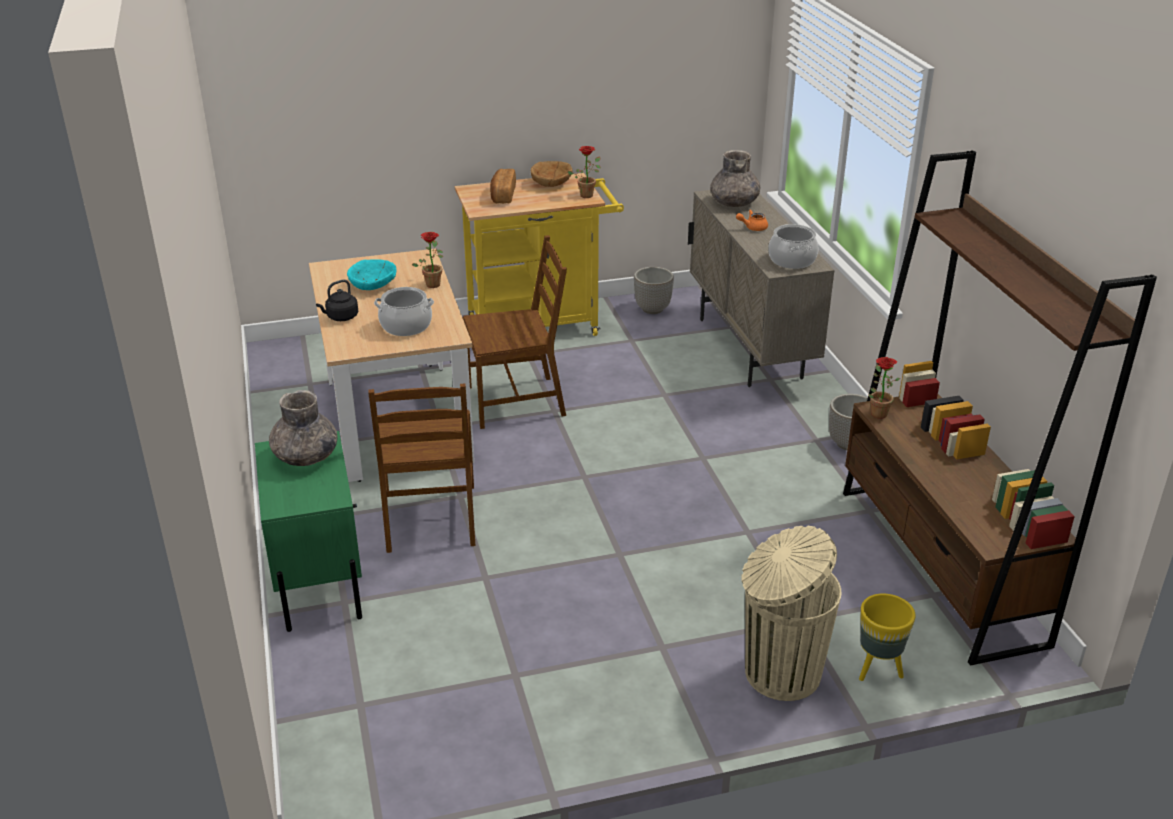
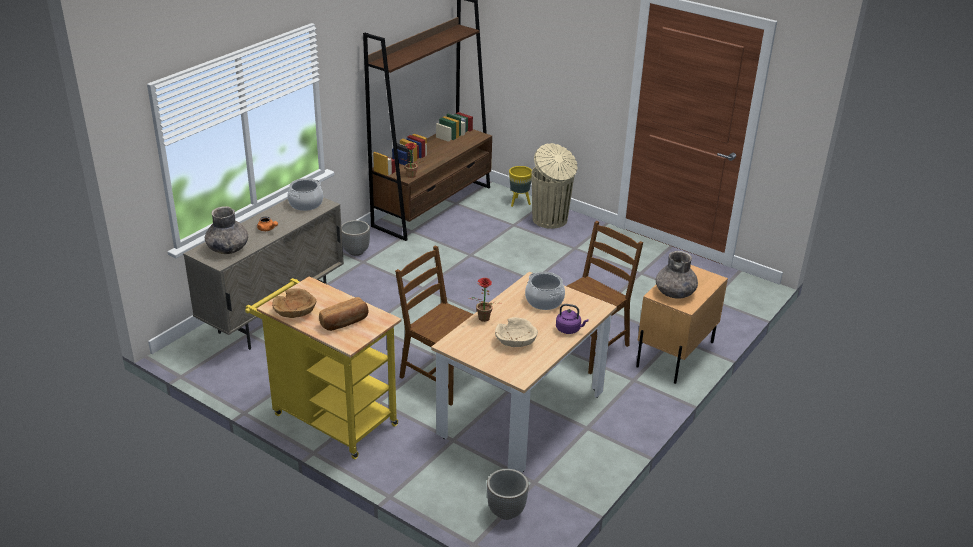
camera: 130 degrees left, 0 degrees up
green nightstand [255,431,362,632] -> beige nightstand [636,265,728,384]
black kettle [316,280,358,321] -> purple kettle [556,304,588,334]
turquoise bowl [347,259,396,290] -> beige bowl [495,317,538,347]
potted plant [567,146,601,198] -> none
planter [634,267,674,314] -> planter moved to [487,469,529,520]

